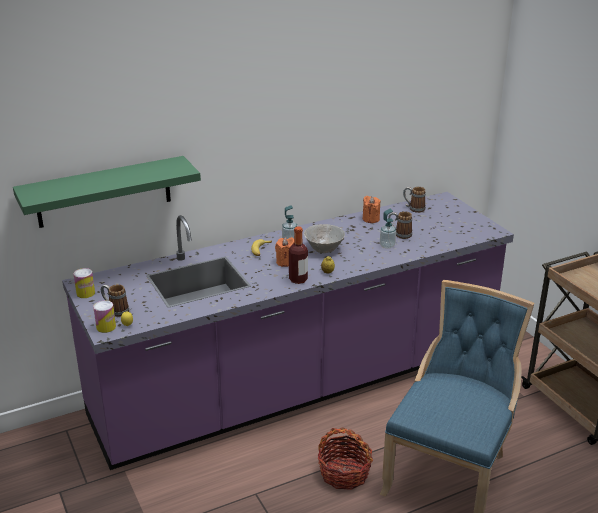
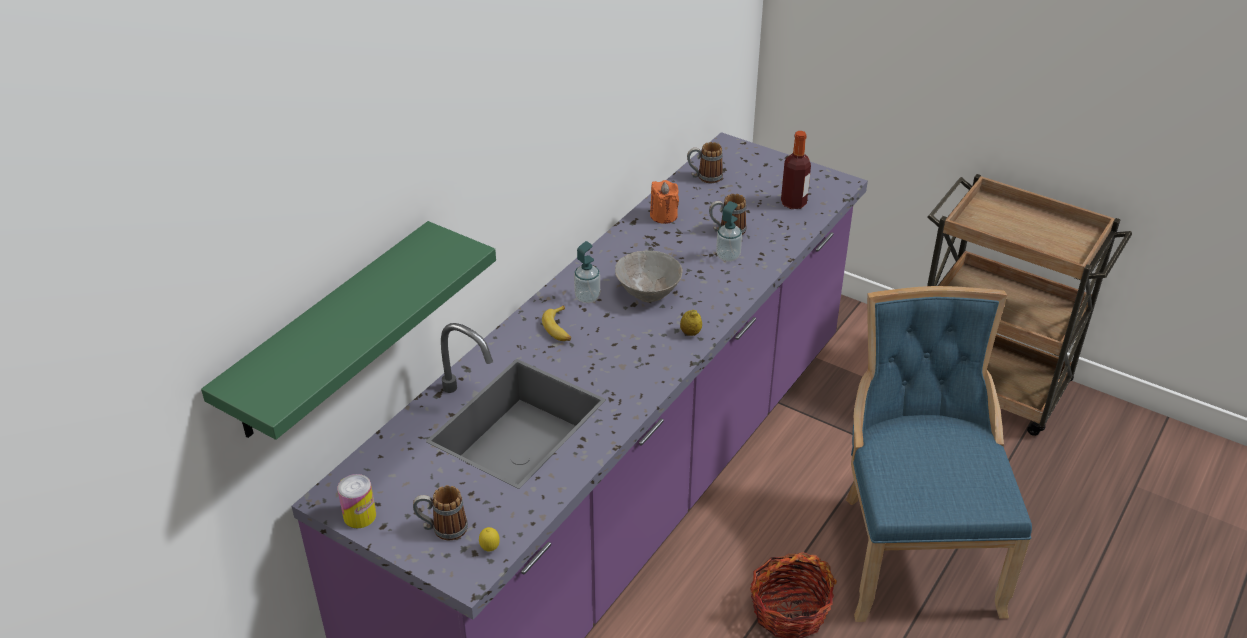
camera: 30 degrees left, 10 degrees up
can [93,301,116,333] -> none
orange candle [275,237,294,267] -> none
bottle [289,226,308,284] -> bottle moved to [781,131,811,209]

